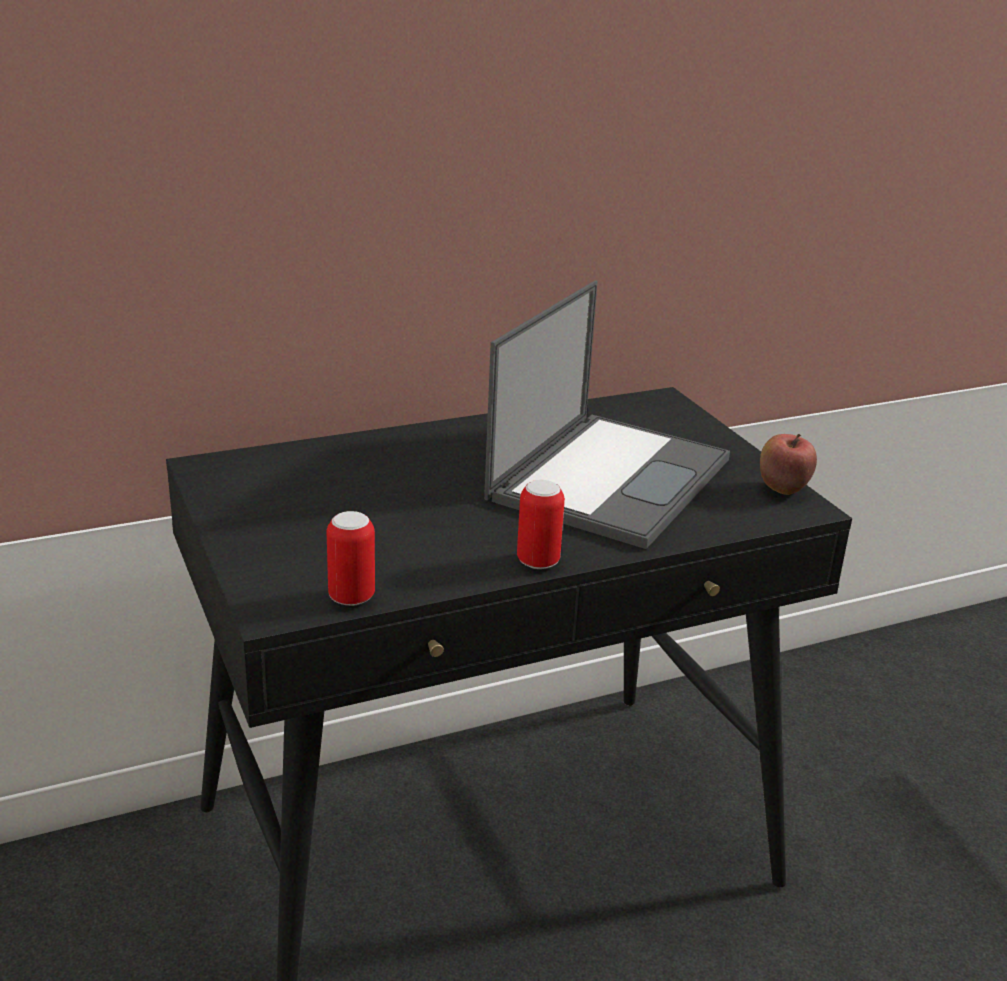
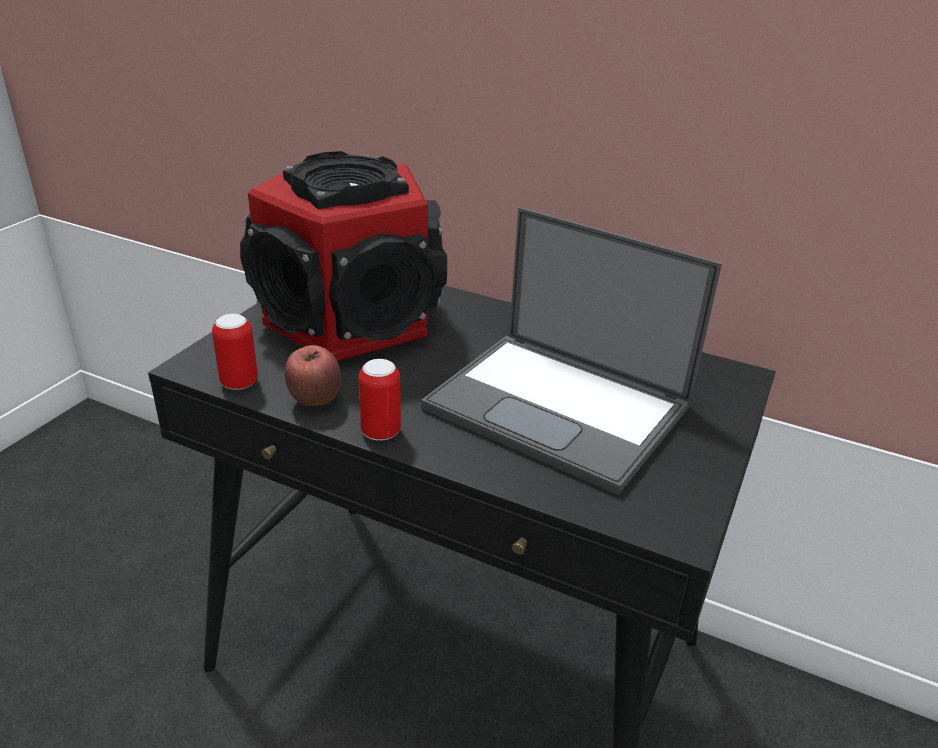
camera: 50 degrees right, 5 degrees up
laptop [484,281,730,549] -> laptop turned 45 degrees clockwise [421,207,722,495]
apple [760,434,817,495] -> apple moved to [284,345,341,406]
none -> speaker [240,151,447,361]

